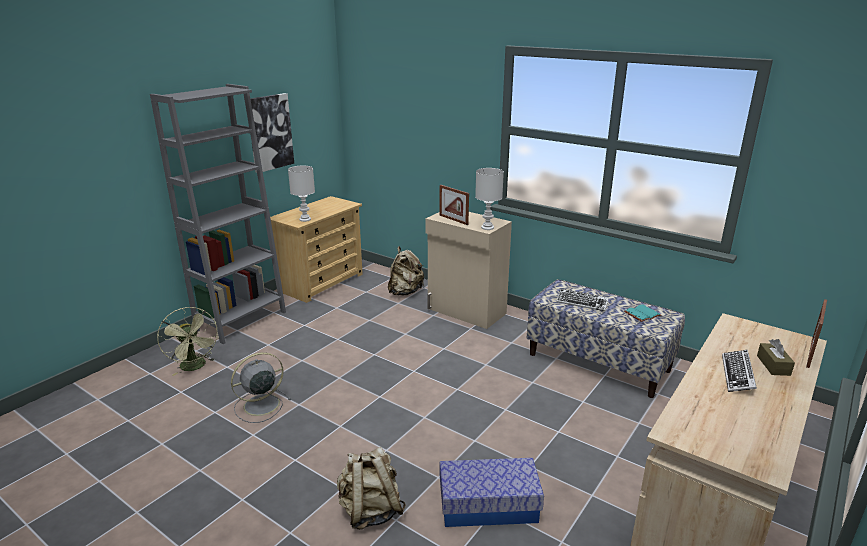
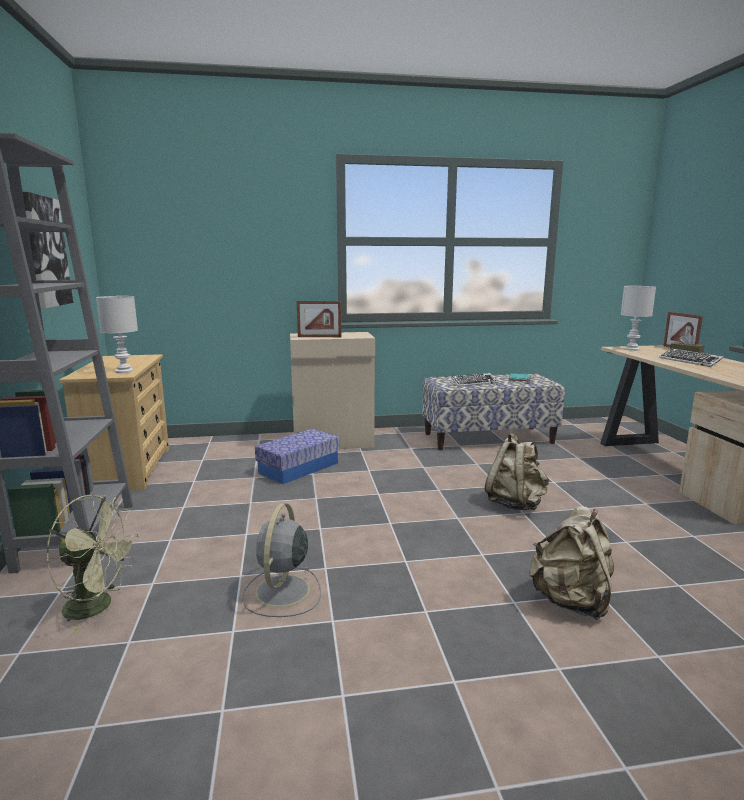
camera: 45 degrees left, 10 degrees down
beige backpack [388,246,424,296] -> beige backpack moved to [485,433,549,510]
storage box [440,458,544,527] -> storage box moved to [255,429,340,484]
white table lamp [475,168,504,230] -> white table lamp moved to [621,286,656,351]

